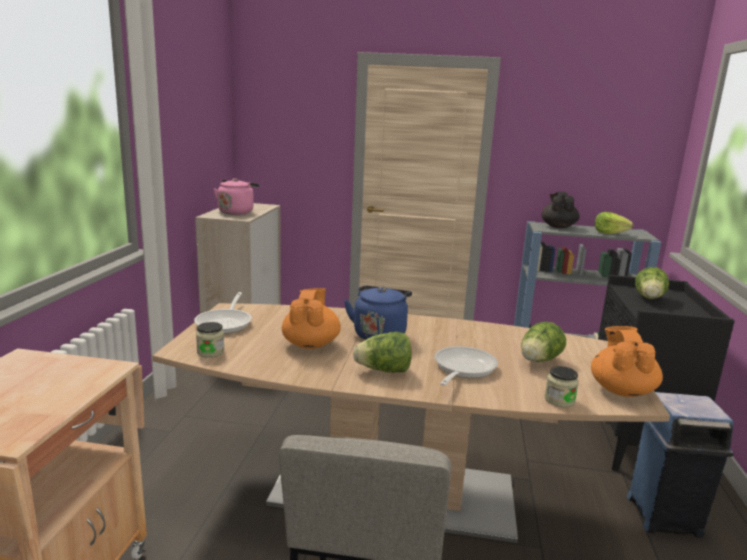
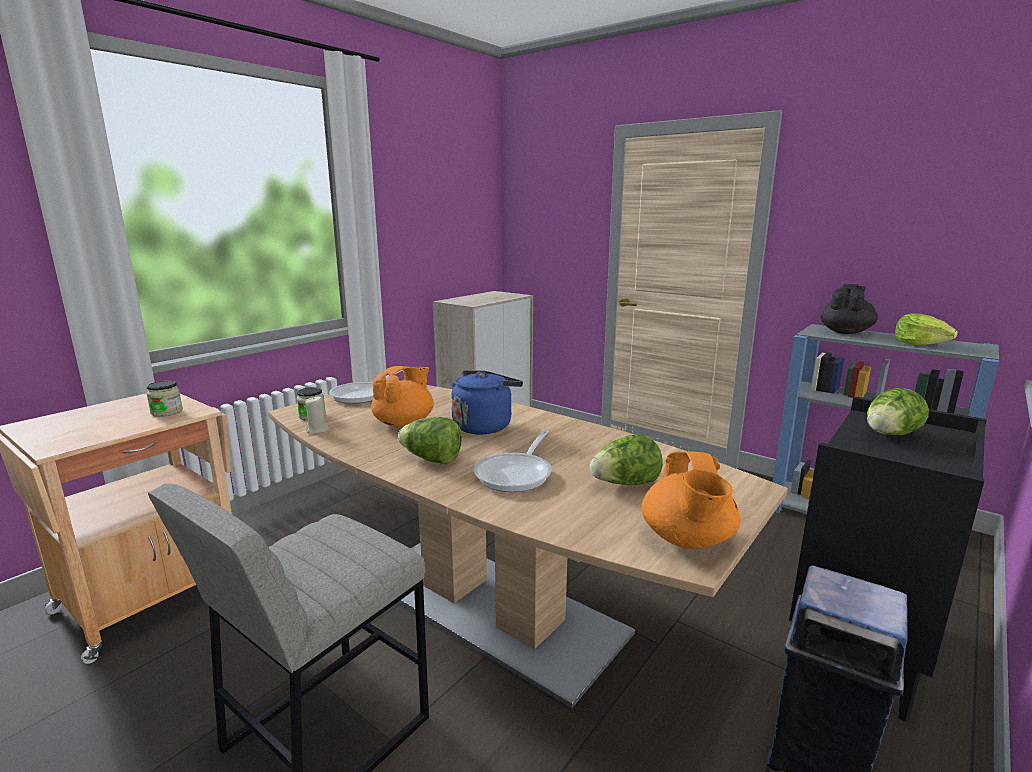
camera: 30 degrees right, 0 degrees up
pink kettle [214,178,259,215] -> none
frying pan [435,346,498,386] -> frying pan turned 150 degrees clockwise [474,430,552,492]
jar [545,366,579,407] -> jar moved to [147,381,183,417]
orange teapot [591,326,663,397] -> orange teapot turned 150 degrees clockwise [641,451,740,549]
none -> beige candle [305,396,329,434]

